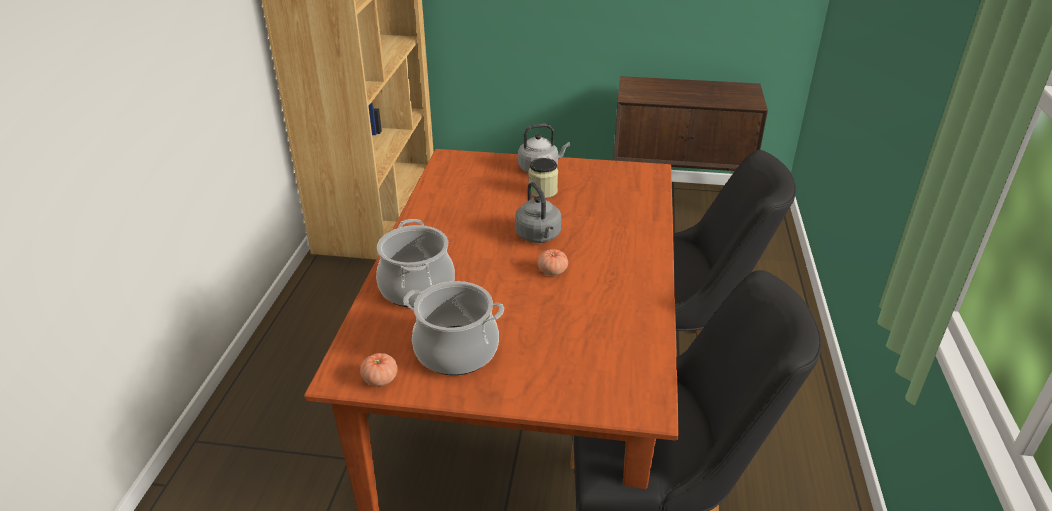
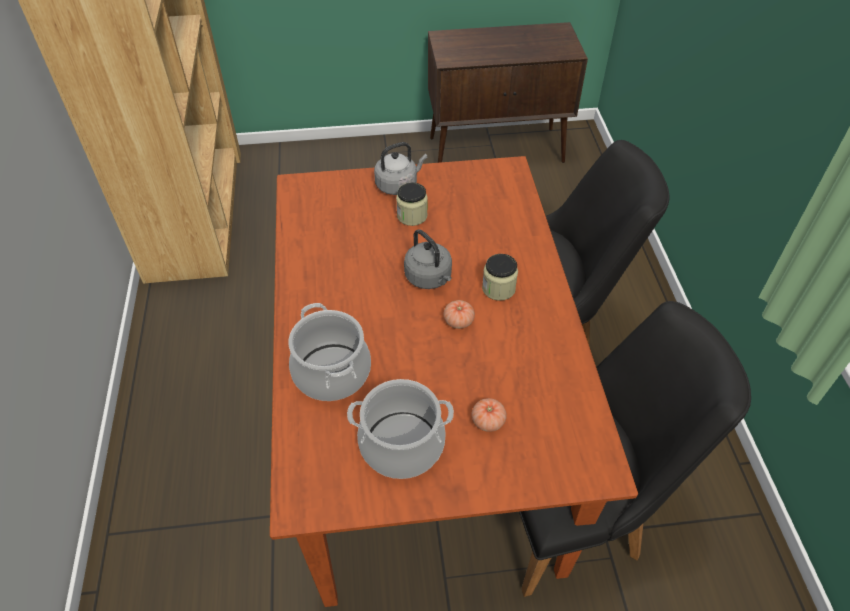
camera: 15 degrees left, 15 degrees up
tomato [360,353,398,386] -> tomato moved to [471,398,507,432]
none -> jar [482,254,518,301]

